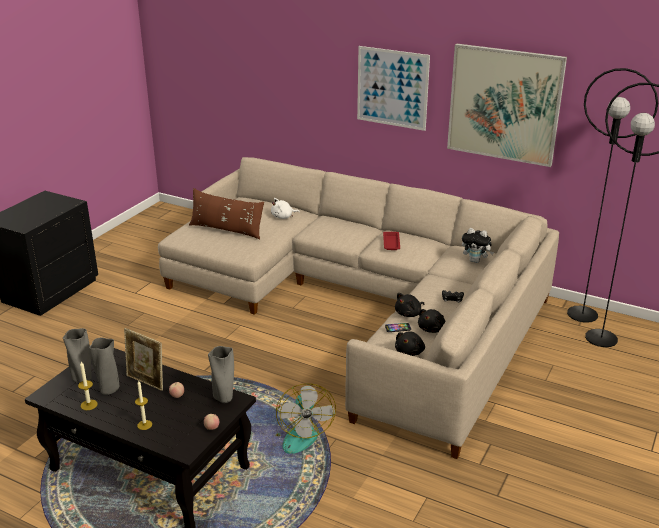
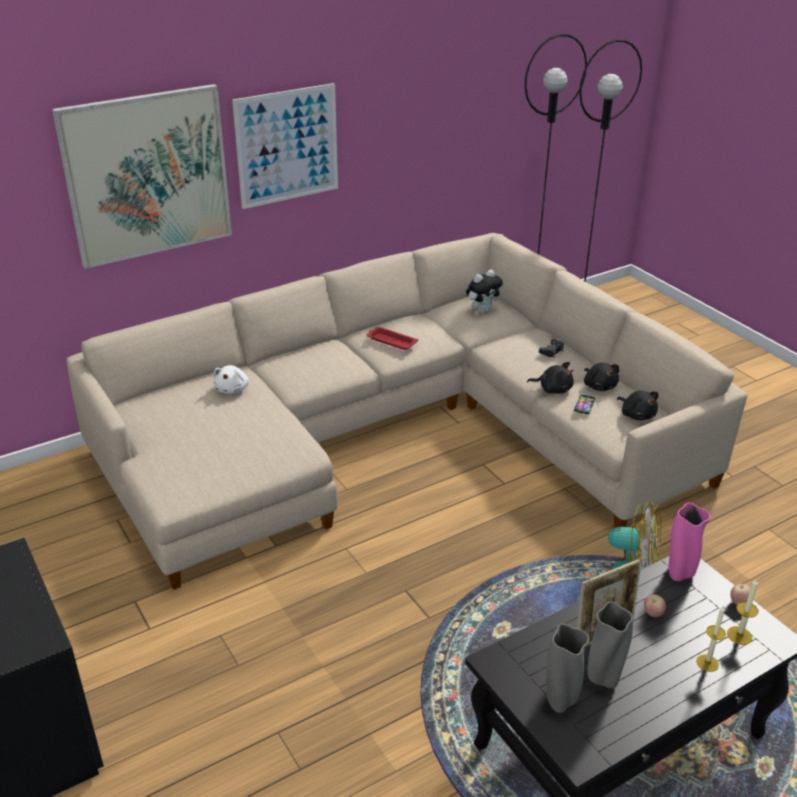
camera: 60 degrees left, 5 degrees up
candle [78,362,98,410] -> candle moved to [727,578,758,645]
brown pillow [189,188,264,239] -> none
grey vase [208,346,234,403] -> pink vase [668,503,711,582]
black plush toy [395,293,424,317] -> black plush toy turned 60 degrees counterclockwise [527,362,574,394]
picture [447,44,567,167] -> picture moved to [52,84,232,269]

